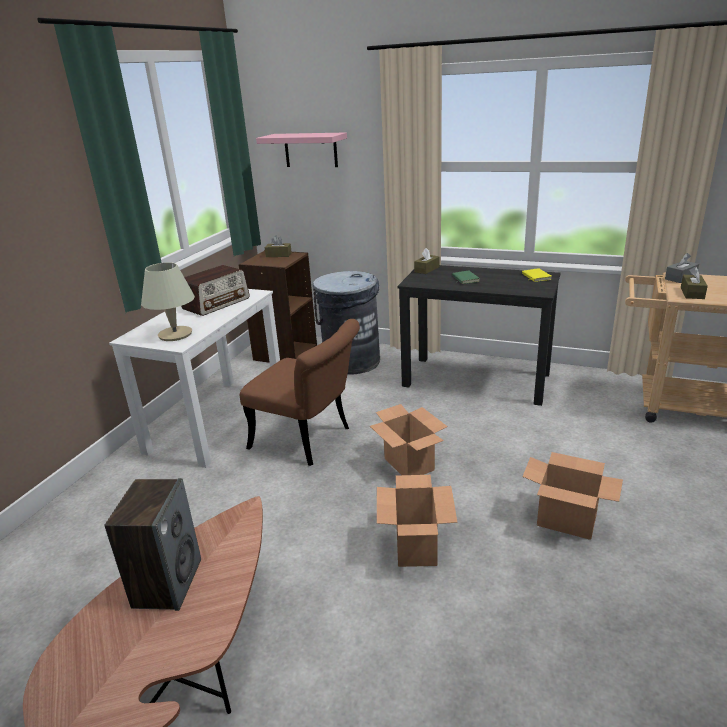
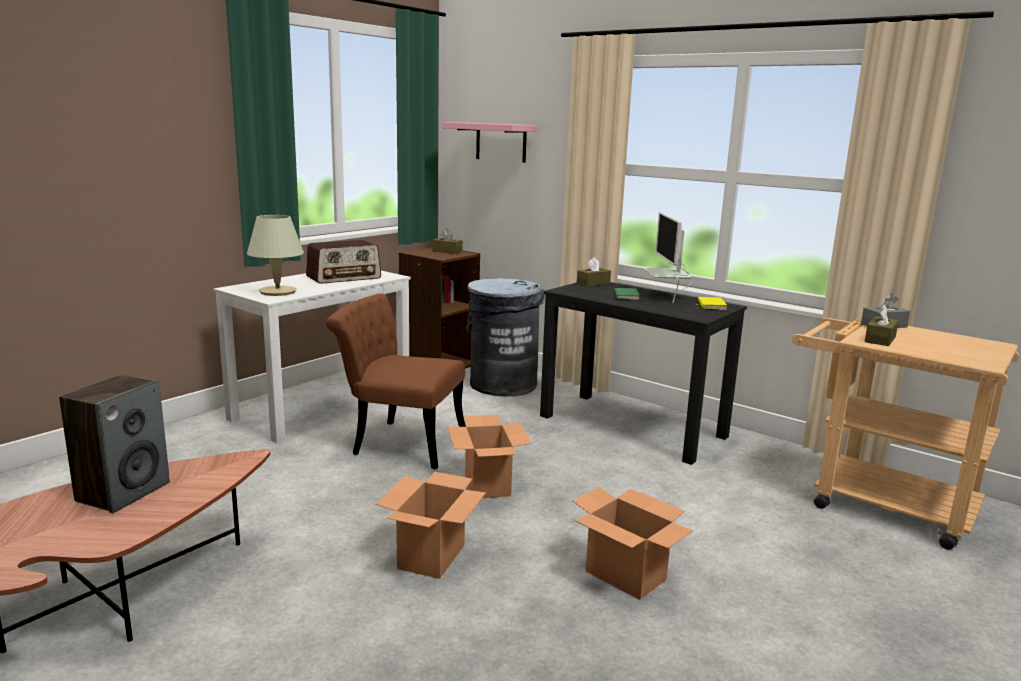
camera: 15 degrees right, 10 degrees down
brown chair [240,319,360,466] -> brown chair turned 150 degrees clockwise [326,293,466,469]
none -> monitor [644,212,693,303]

